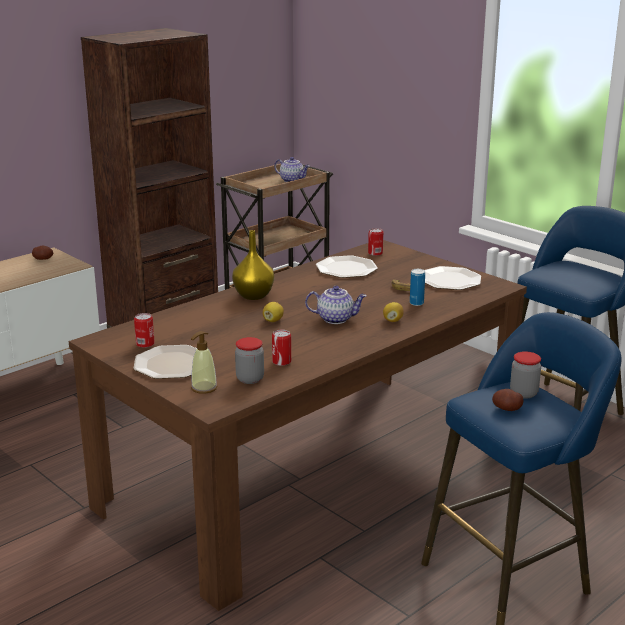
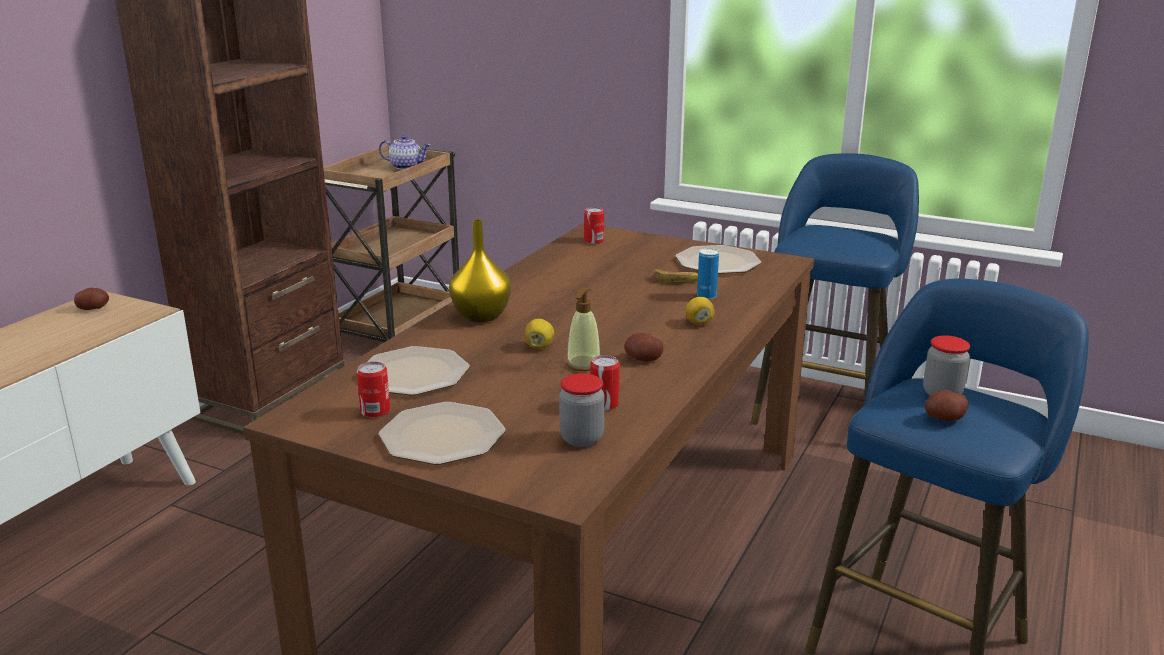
camera: 20 degrees left, 0 degrees up
soap dispenser [191,331,217,394] -> soap dispenser moved to [566,288,600,371]
teapot [305,286,367,324] -> none
plate [316,255,378,278] -> plate moved to [368,346,470,396]
none -> potato [624,333,664,362]

